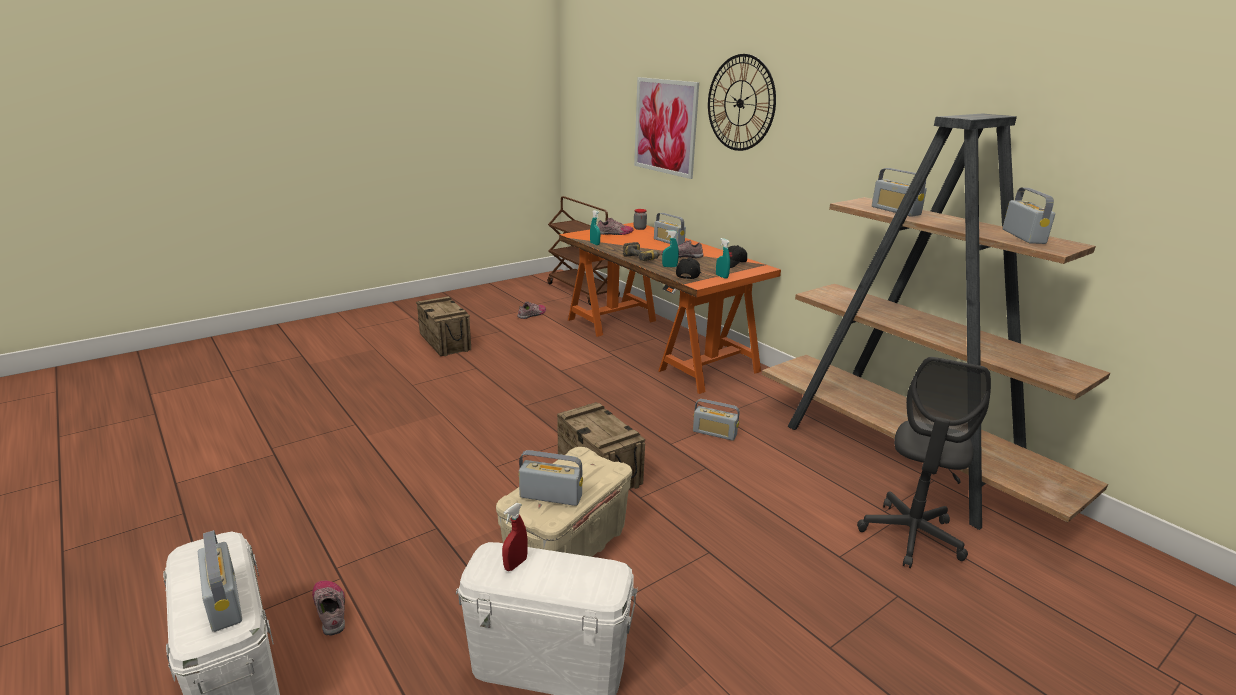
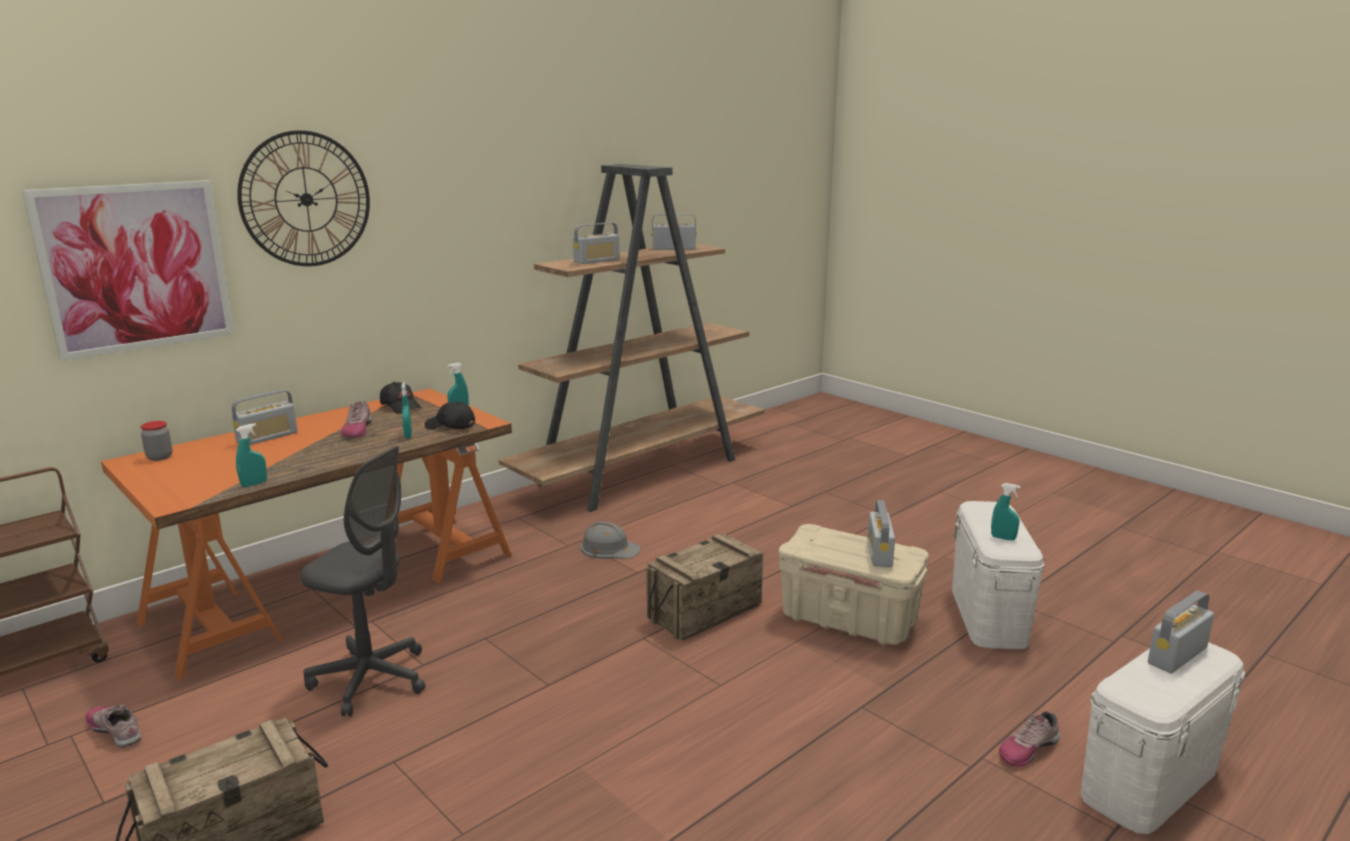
camera: 95 degrees left, 5 degrees down
red spray bottle [502,503,528,571] -> turquoise spray bottle [991,483,1021,541]
shoe [597,218,634,235] -> none
power drill [623,242,663,261] -> none
radio [693,399,740,441] -> grey hard hat [580,522,641,559]
grey office chair [857,357,991,568] -> grey office chair moved to [301,446,425,716]

